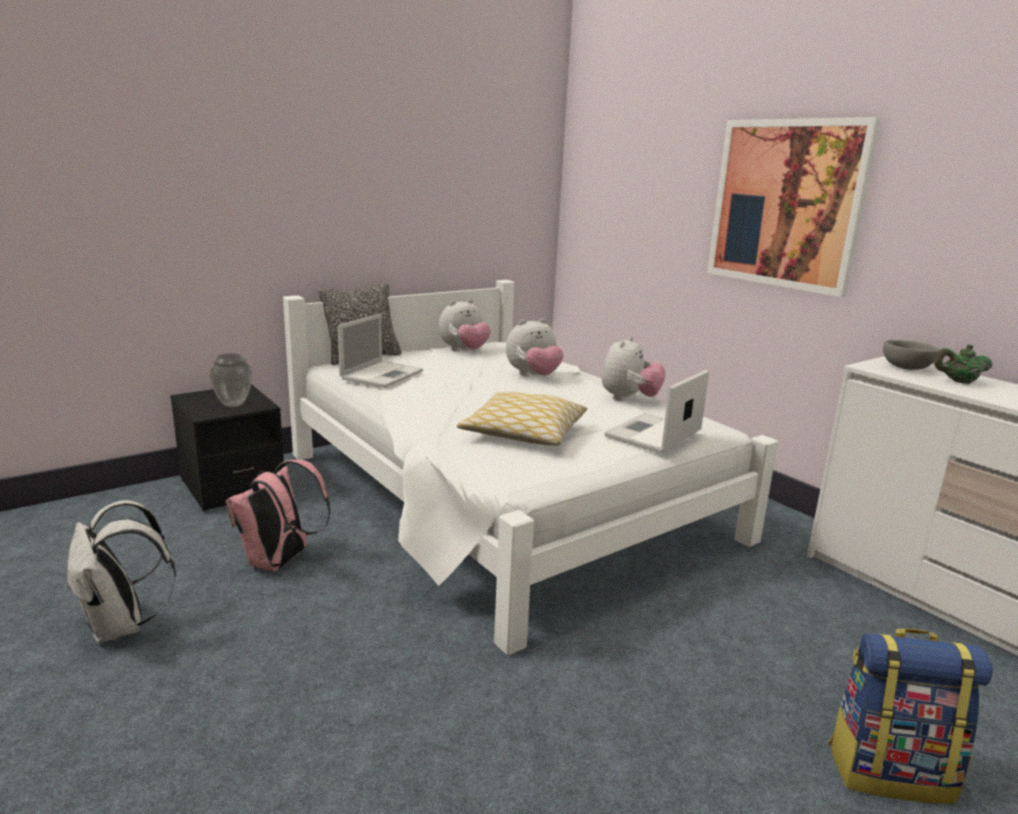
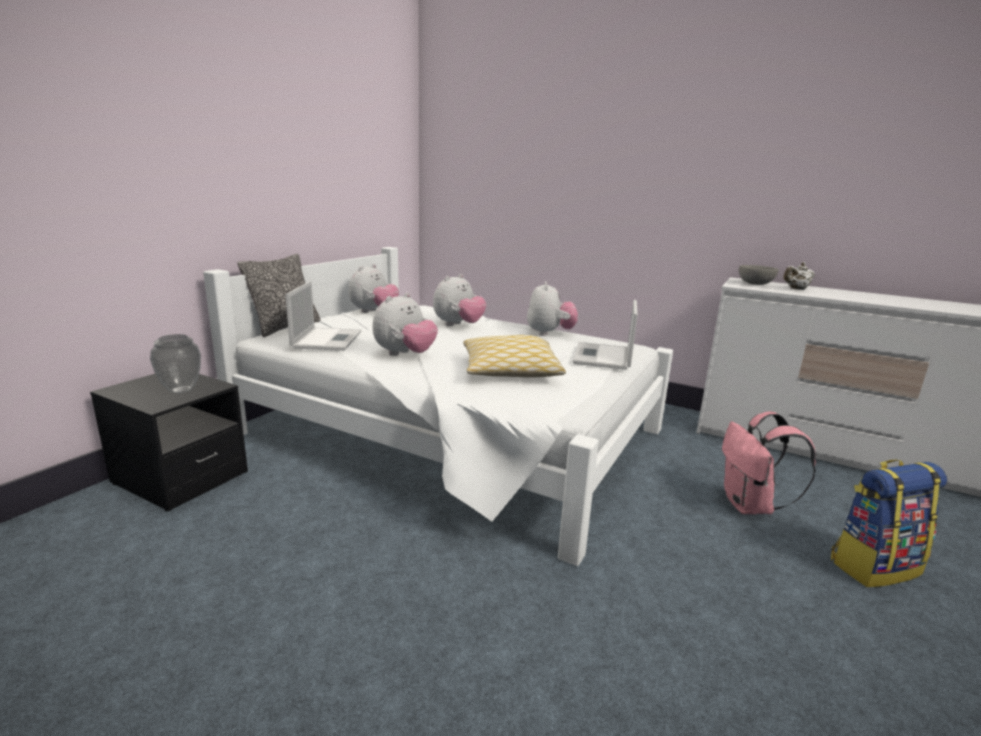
camera: 25 degrees left, 0 degrees up
white backpack [67,500,176,643] -> none
pink backpack [226,459,330,572] -> pink backpack moved to [722,412,816,515]
picture [707,117,881,297] -> none
green teapot [934,344,993,384] -> white teapot [784,262,815,290]
none -> plush toy [373,293,438,356]

